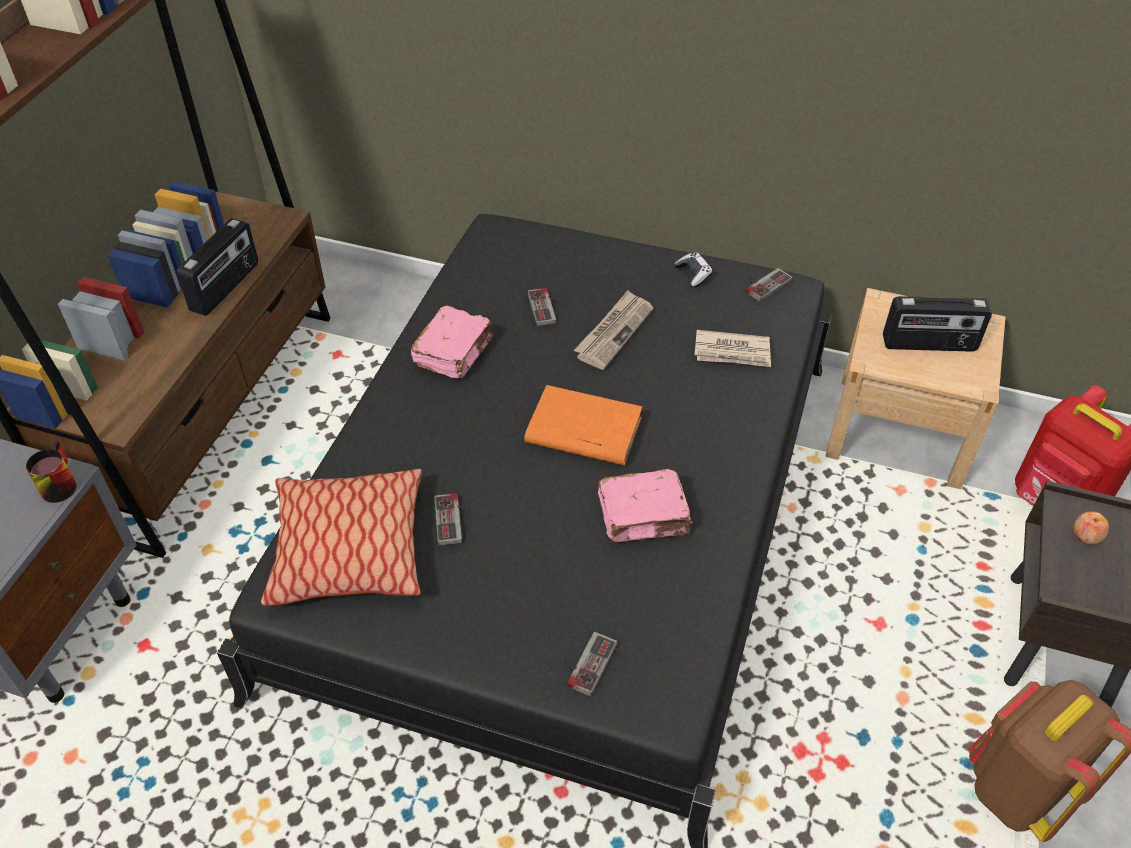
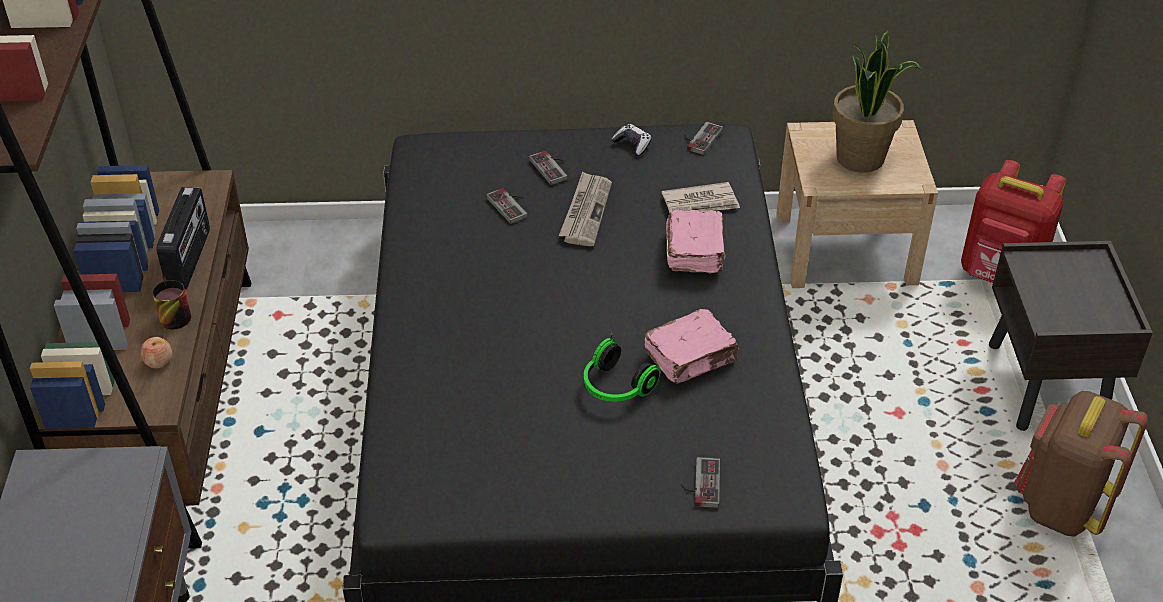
camera: 20 degrees left, 5 degrees down
mug [26,441,76,503] -> mug moved to [152,276,191,329]
pillow [261,469,422,606] -> none
pink book [411,306,493,379] -> pink book moved to [666,209,726,274]
game controller [434,493,474,546] -> game controller moved to [529,150,567,185]
orange book [524,385,643,465] -> none
radio [883,296,992,352] -> potted plant [832,30,922,173]
apple [1074,511,1109,545] -> apple moved to [141,337,172,369]
none -> headphones [584,332,661,402]

